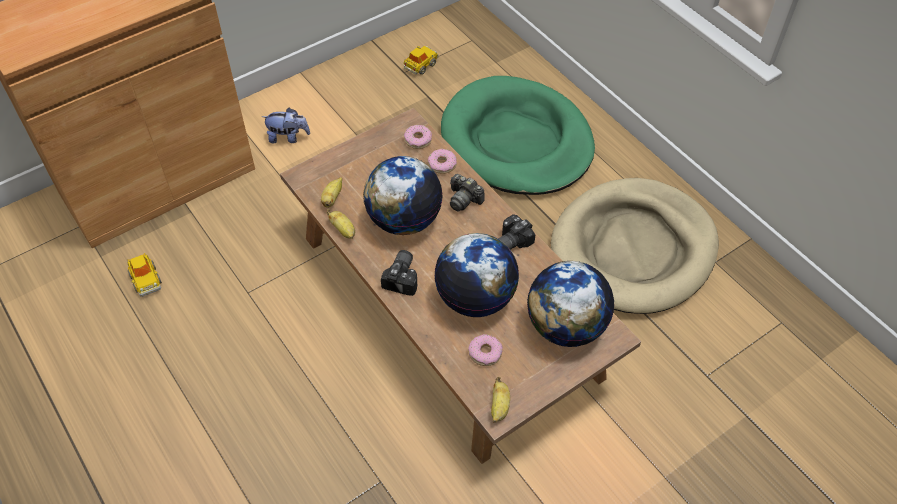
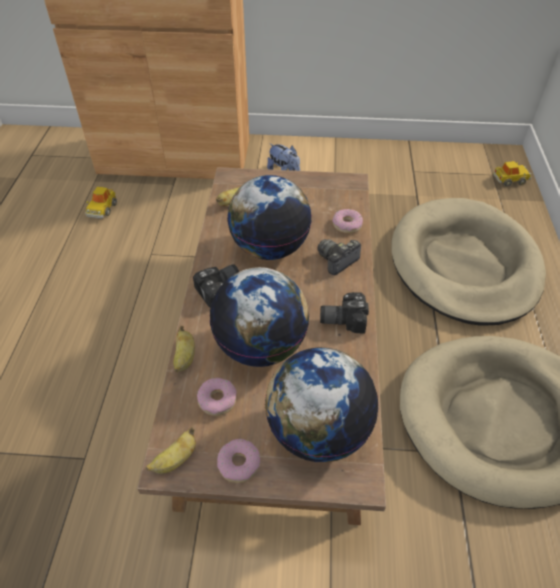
camera: 40 degrees right, 5 degrees down
banana [327,209,355,239] -> banana moved to [173,326,195,372]
toy car [404,46,439,75] -> toy car moved to [493,161,531,186]
donut [404,125,432,149] -> donut moved to [217,439,260,483]
green dog bed [441,76,595,195] -> beige dog bed [391,198,546,326]
camera [450,174,485,211] -> camera turned 60 degrees clockwise [318,239,361,275]

